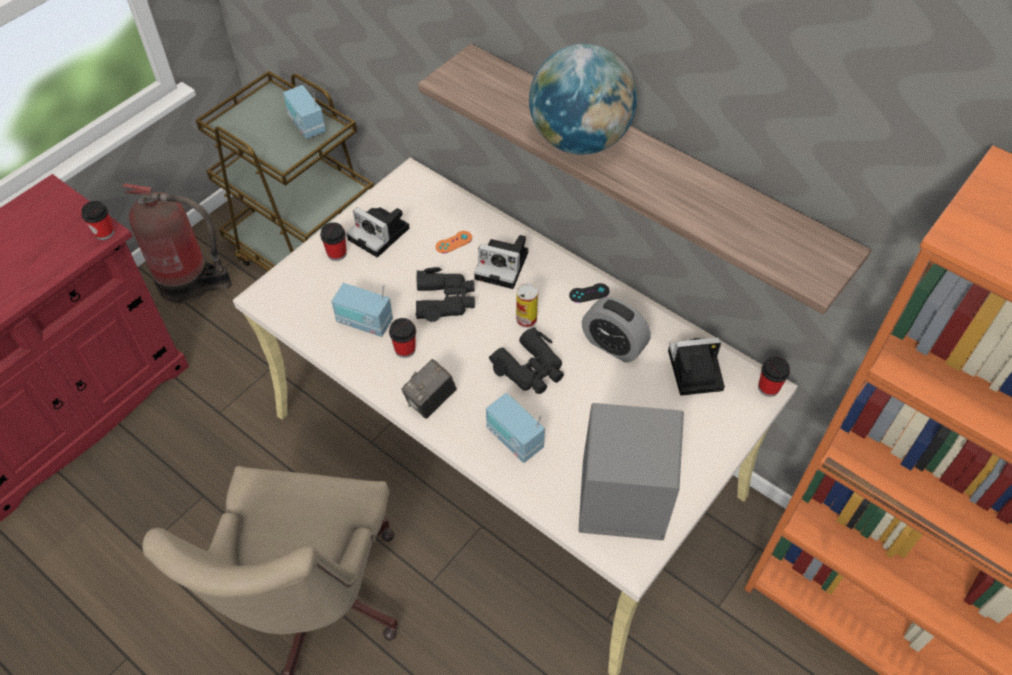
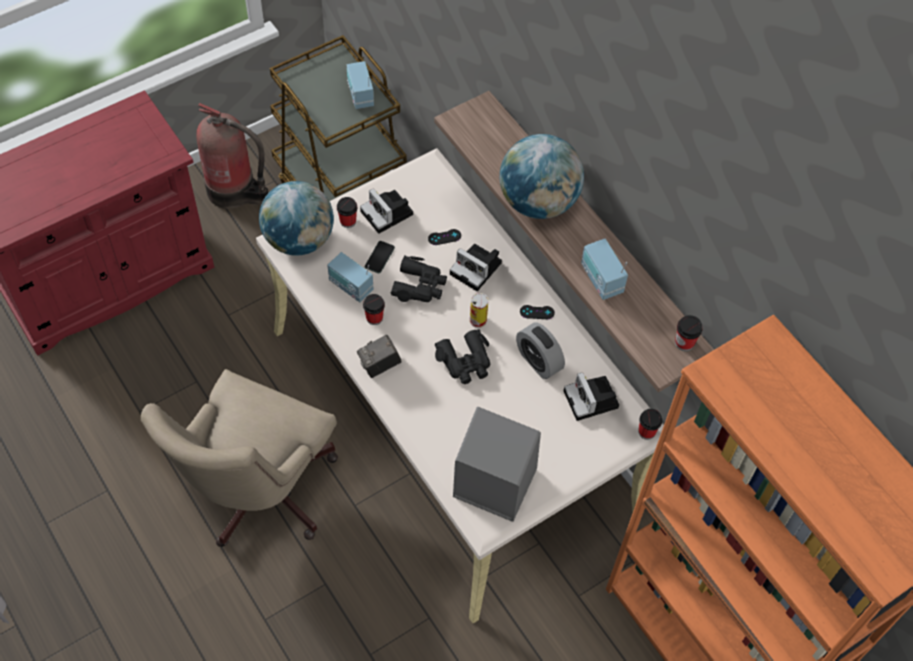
camera: 15 degrees right, 5 degrees up
cup [81,201,114,240] -> cup moved to [675,315,703,351]
orange game controller [436,231,472,253] -> black game controller [428,229,461,245]
radio [486,393,545,463] -> radio moved to [581,239,628,300]
camera [668,337,725,395] -> camera turned 120 degrees counterclockwise [564,372,619,421]
none -> globe [259,181,334,255]
none -> phone [365,241,395,273]

